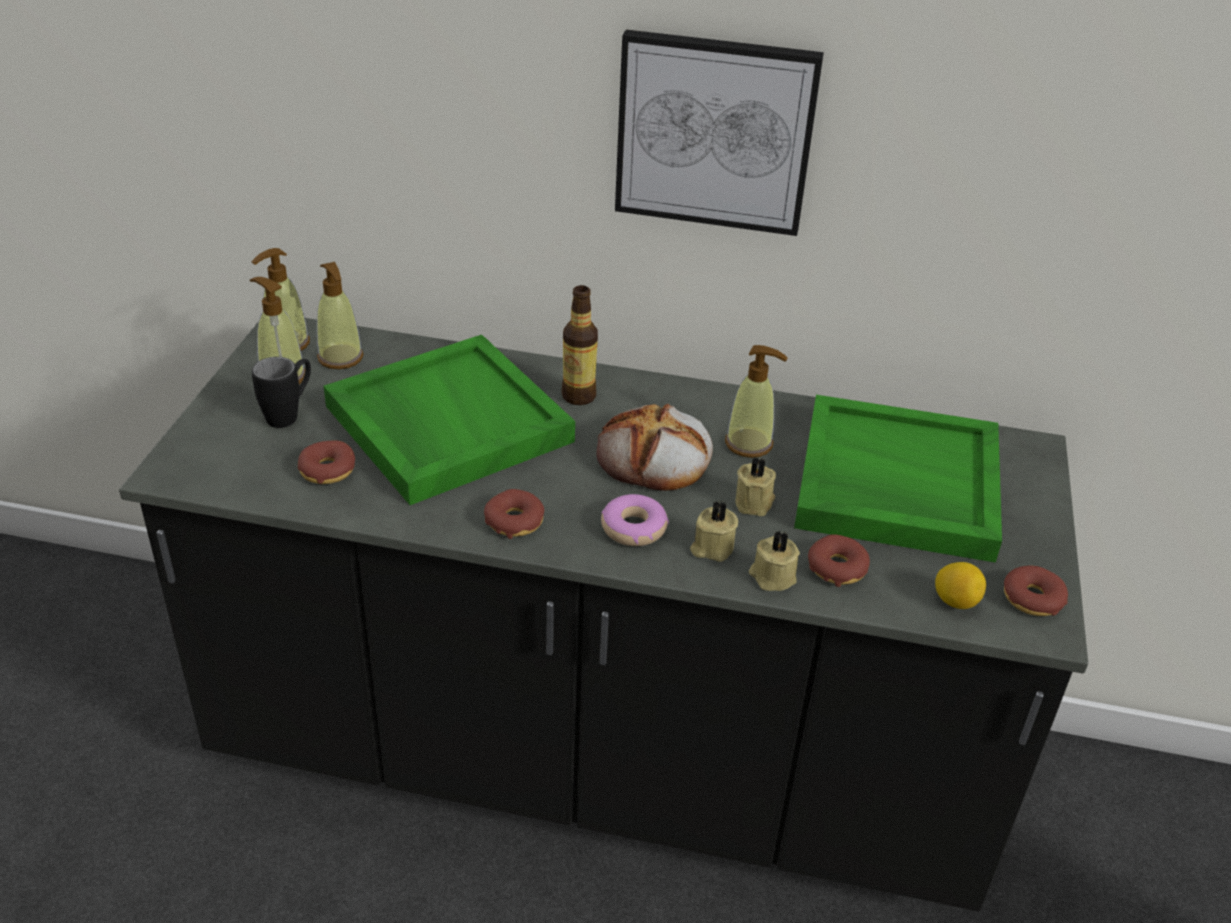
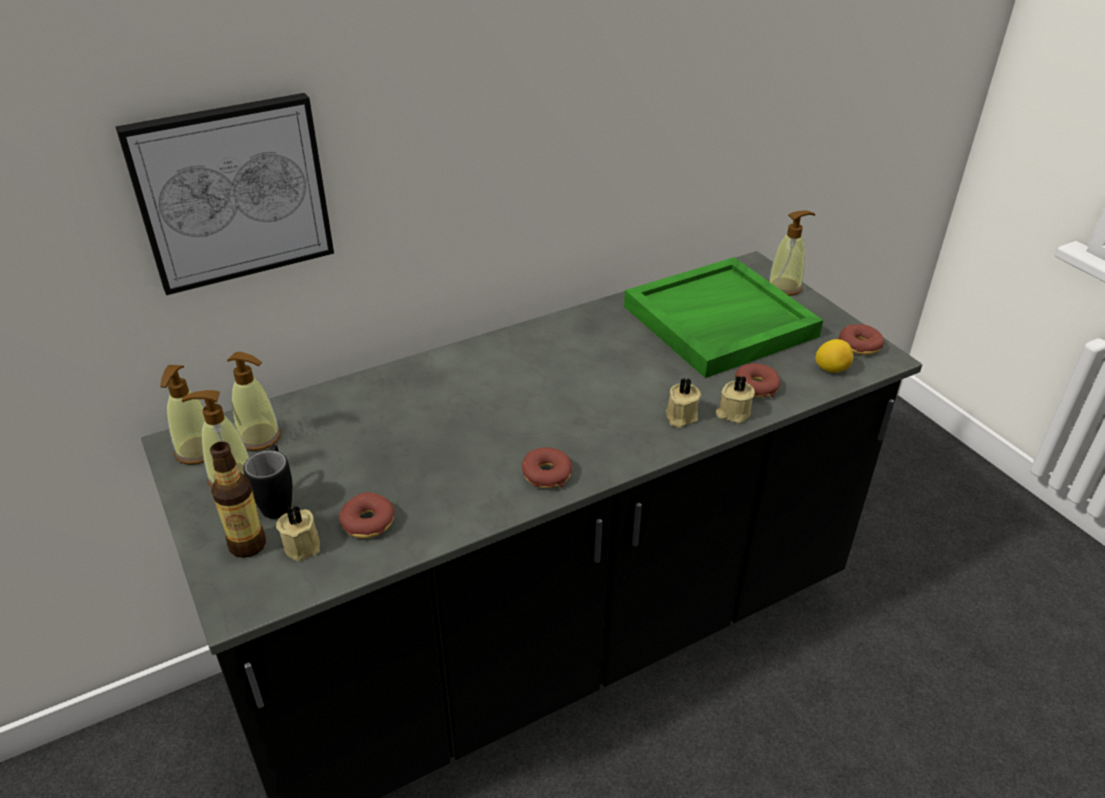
camera: 40 degrees left, 0 degrees up
green tray [324,335,575,505] -> none
bottle [561,285,598,405] -> bottle moved to [210,442,266,558]
bread [597,404,713,491] -> none
donut [601,494,669,546] -> none
picture [615,29,824,236] -> picture moved to [115,93,334,295]
soap dispenser [725,345,788,458] -> soap dispenser moved to [768,210,815,296]
beige candle [735,458,776,516] -> beige candle moved to [276,505,320,561]

